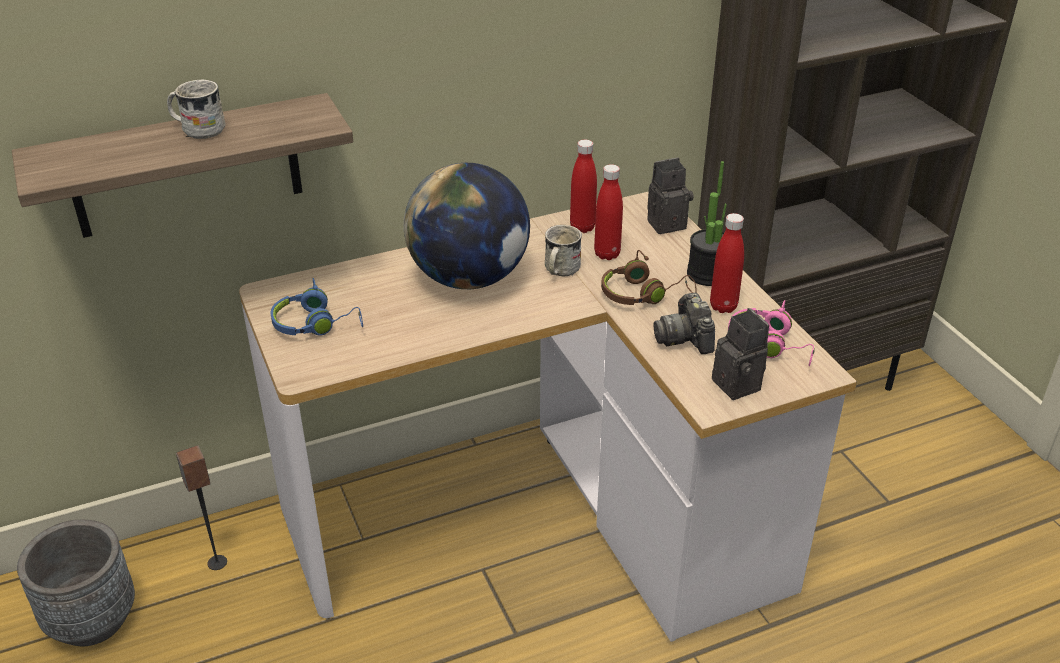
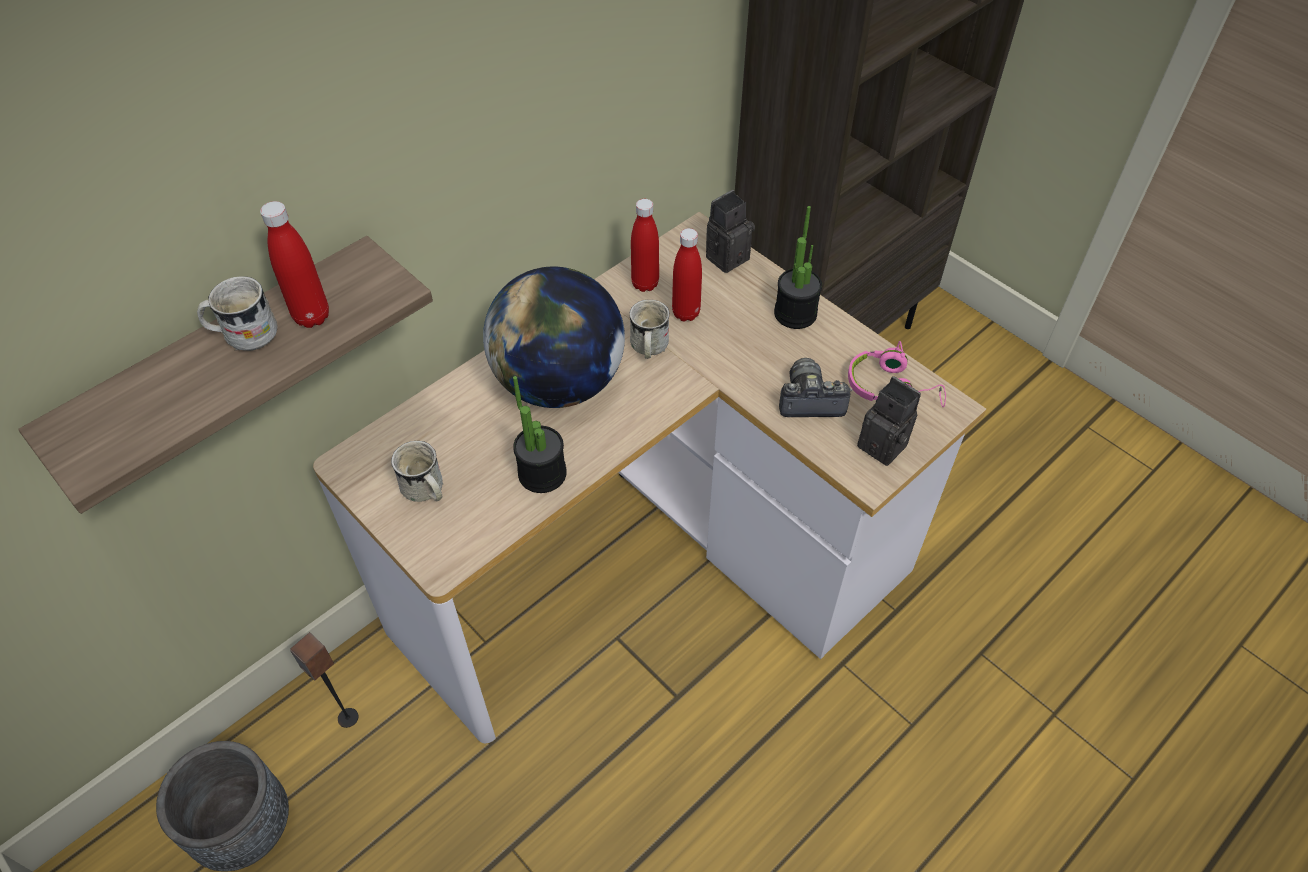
camera: 20 degrees left, 15 degrees up
blue headphones [271,278,363,336] -> white mug [391,441,443,502]
brown headphones [601,250,697,305] -> none
camera [654,293,715,354] -> camera turned 120 degrees clockwise [779,358,852,417]
red bottle [710,213,744,313] -> red bottle moved to [260,201,329,328]
none -> potted plant [513,376,567,493]

